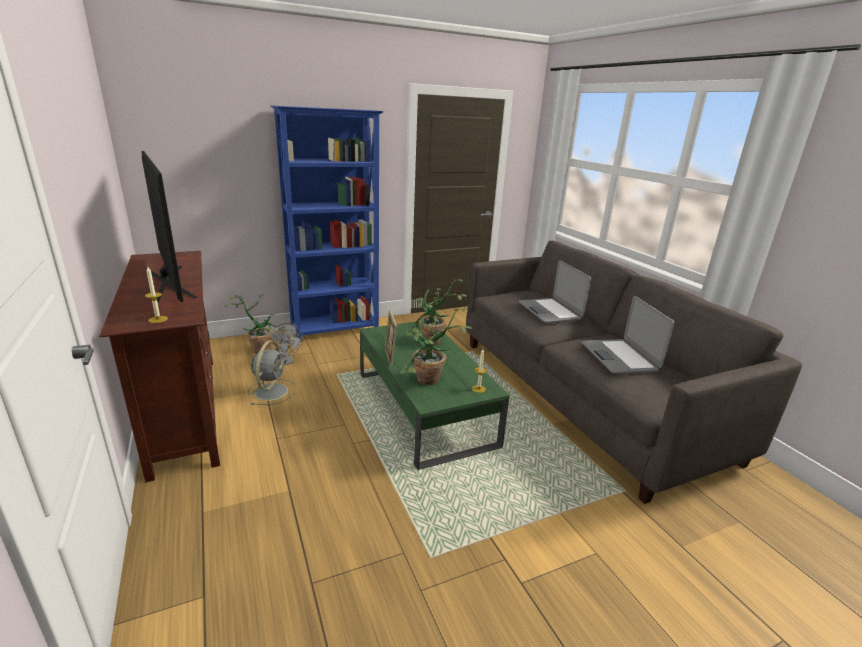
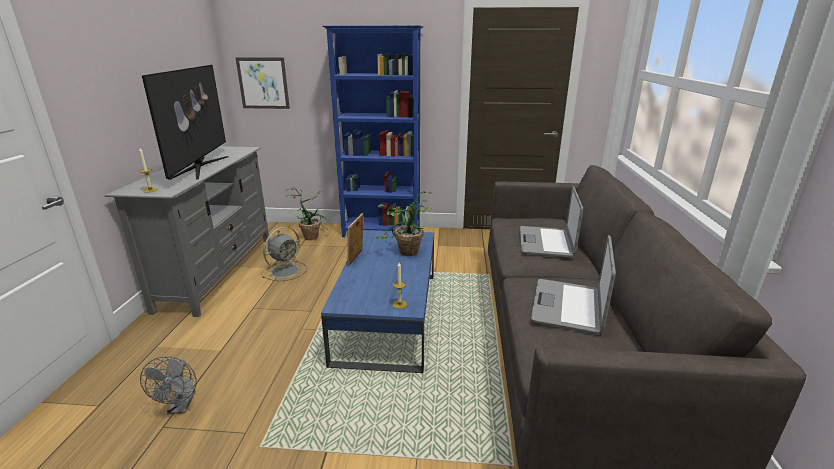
camera: 30 degrees right, 0 degrees up
brown tv stand [99,251,220,482] -> grey tv stand [105,146,270,317]
grey fan [269,323,303,365] -> grey fan moved to [140,356,197,414]
green coffee table [360,322,510,470] -> blue coffee table [321,230,434,373]
potted plant [400,308,473,385] -> none
none -> picture [235,57,290,109]

